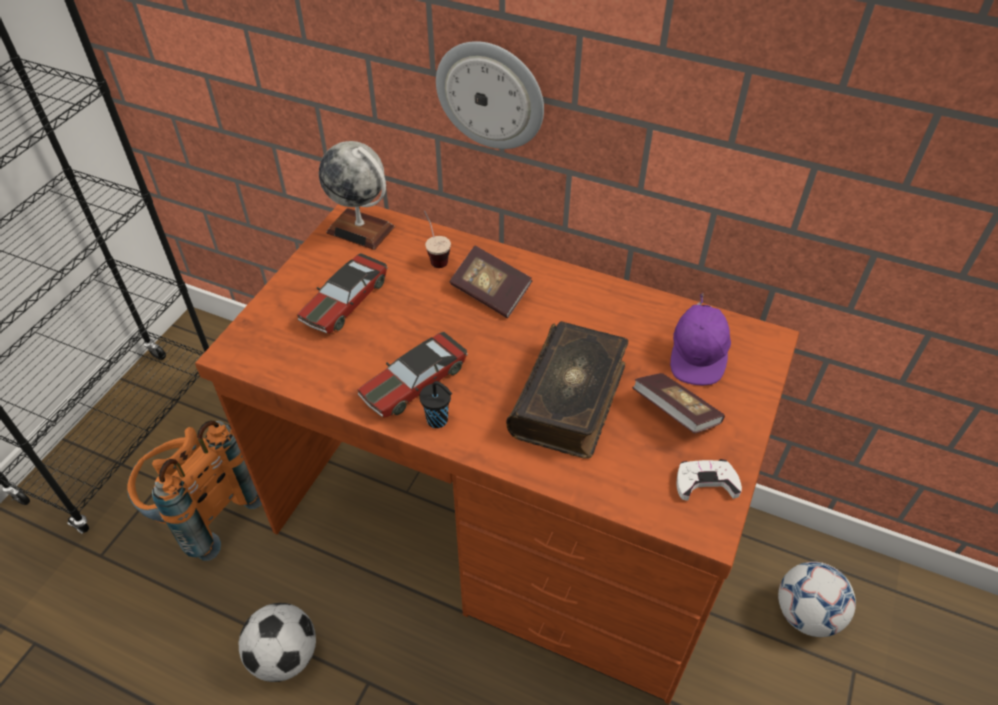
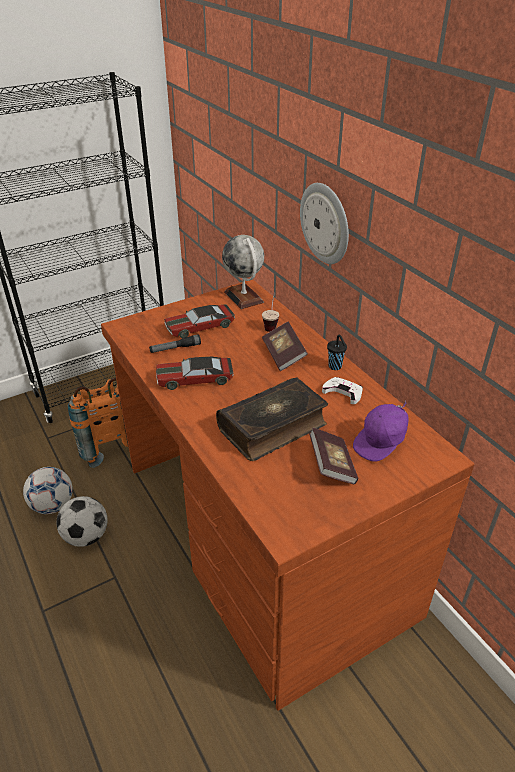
camera: 35 degrees right, 10 degrees down
black cup [419,381,452,428] -> black cup moved to [327,335,347,370]
white game controller [676,459,742,501] -> white game controller moved to [322,377,363,404]
football [778,562,856,637] -> football moved to [23,467,73,514]
none -> flashlight [149,334,201,353]

